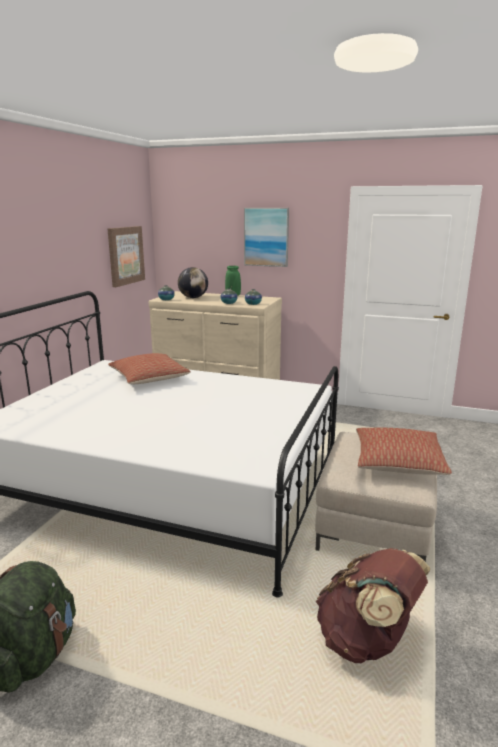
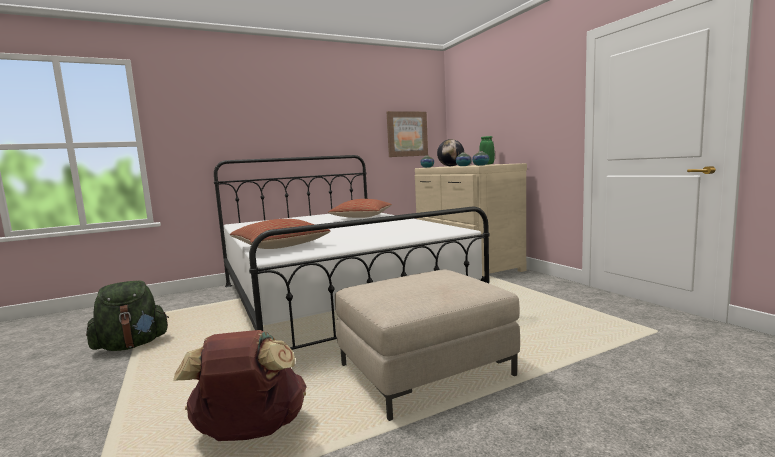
camera: 45 degrees right, 10 degrees down
picture [244,208,289,267] -> none
pillow [356,428,452,475] -> pillow moved to [230,219,330,249]

